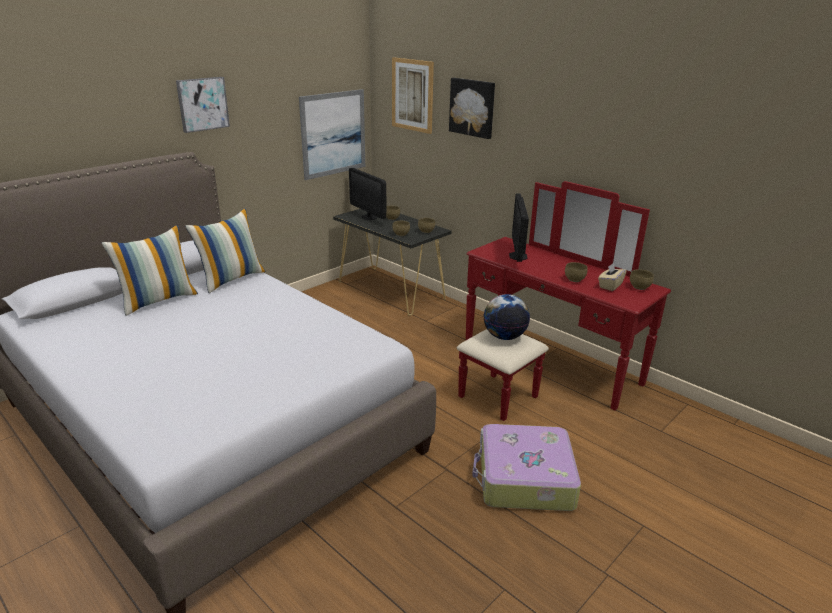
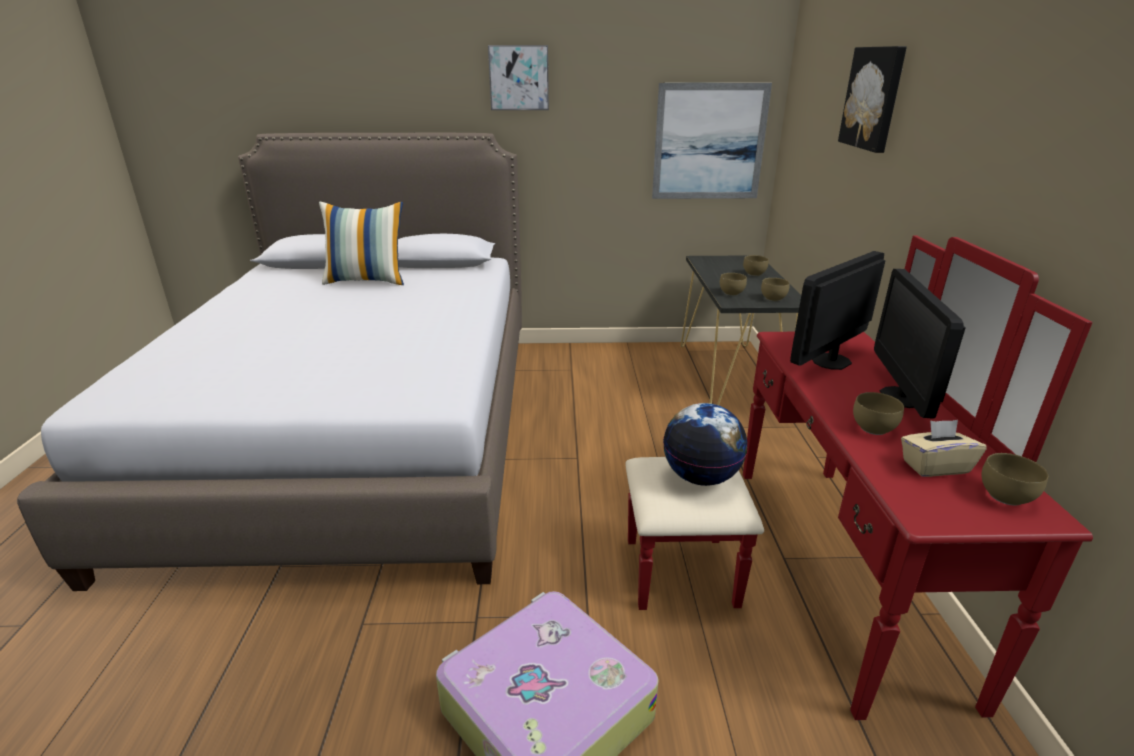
camera: 45 degrees right, 0 degrees up
pillow [185,209,265,293] -> none
monitor [349,168,386,220] -> monitor moved to [874,269,966,419]
picture [392,57,434,134] -> none

